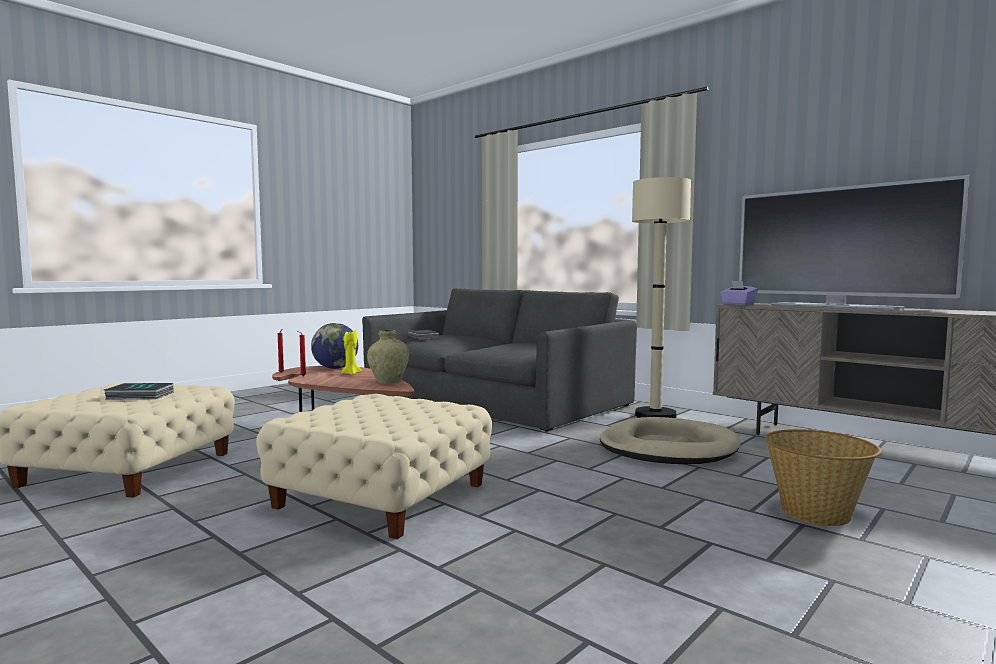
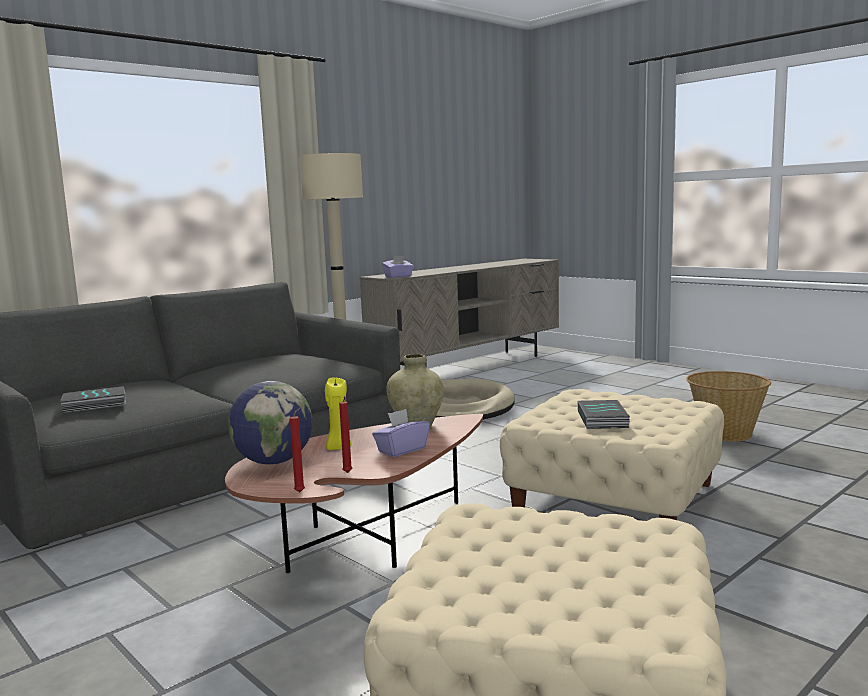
camera: 85 degrees left, 5 degrees up
book [104,383,173,399] -> book moved to [578,400,630,429]
television [739,175,970,310] -> none
basket [765,429,882,526] -> basket moved to [686,371,771,442]
none -> purple tissue box [372,409,430,457]

